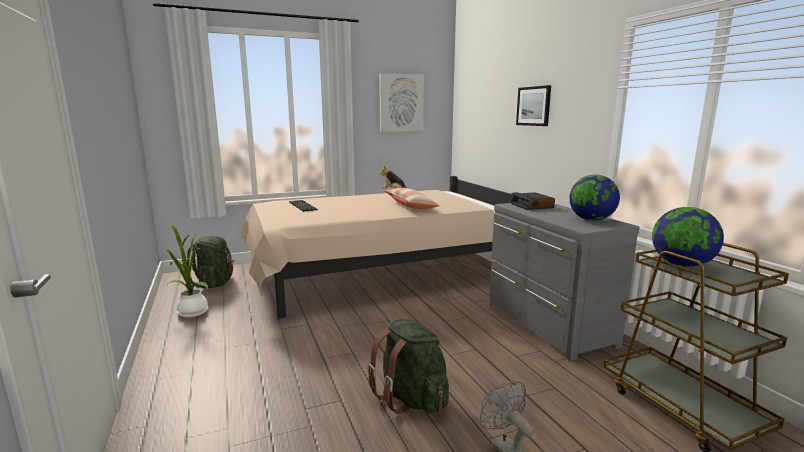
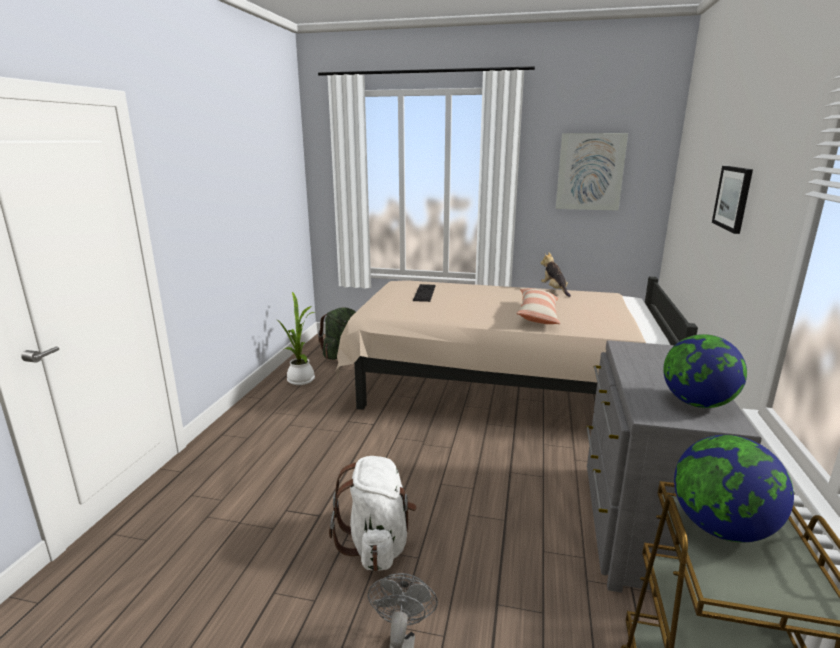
camera: 35 degrees right, 5 degrees up
green backpack [367,319,449,414] -> white backpack [329,456,417,571]
alarm clock [511,192,555,210] -> none

